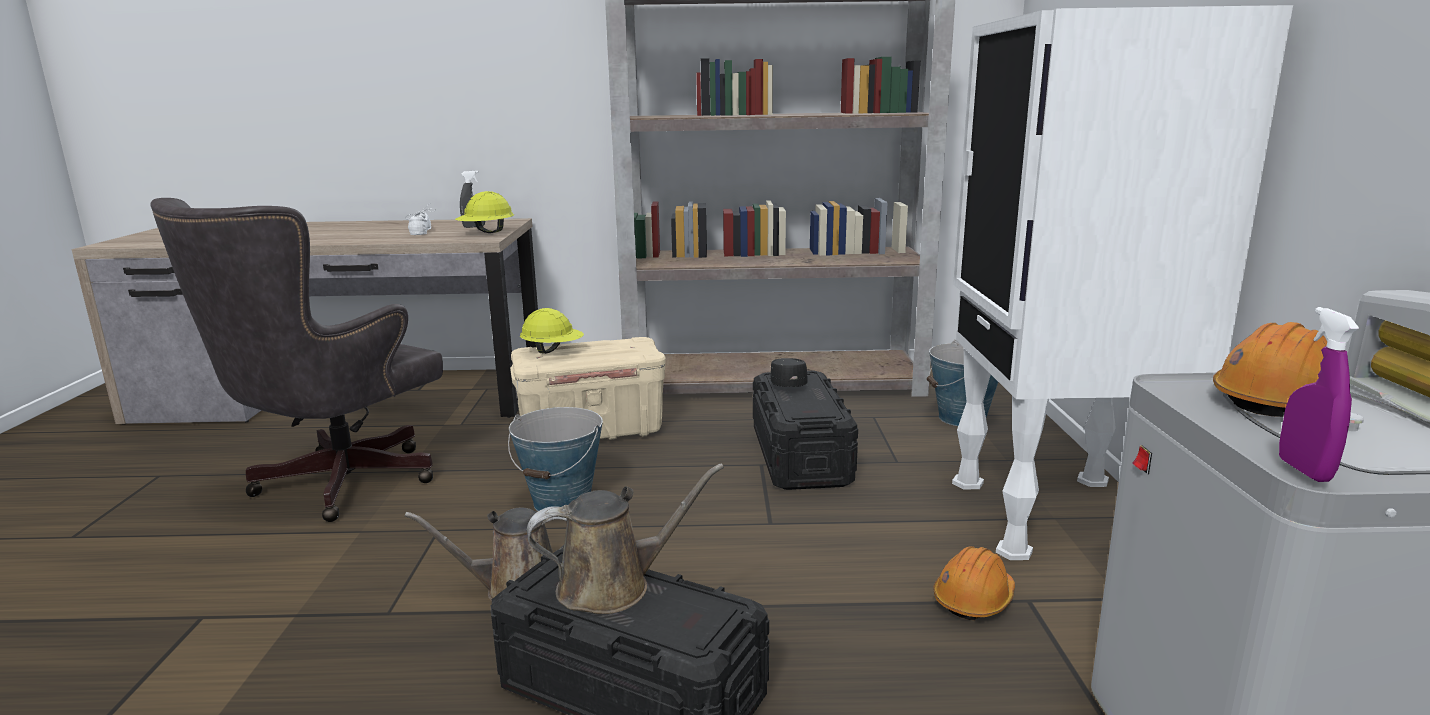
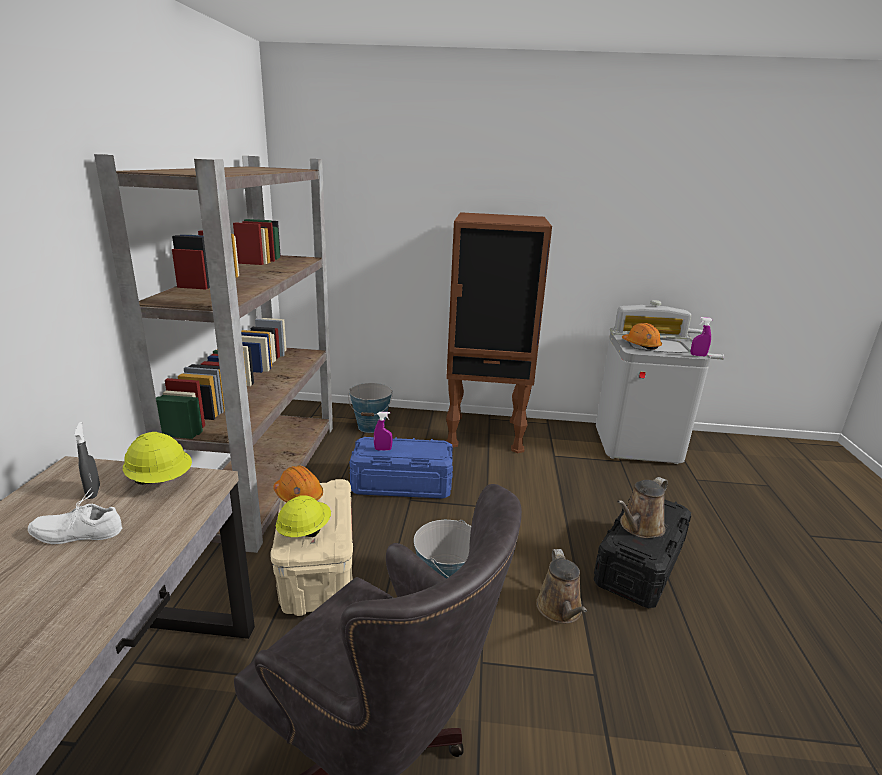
camera: 85 degrees left, 5 degrees up
brown watering can [527,464,724,614] -> brown watering can turned 120 degrees counterclockwise [617,477,668,538]
black storage box [753,371,858,490] -> blue storage box [350,437,453,499]
black cap [770,358,808,387] -> purple spray bottle [374,412,393,451]
orange hard hat [933,546,1015,620] -> orange hard hat moved to [273,466,323,503]
white cabinet [952,5,1293,560] -> brown cabinet [446,212,552,453]

